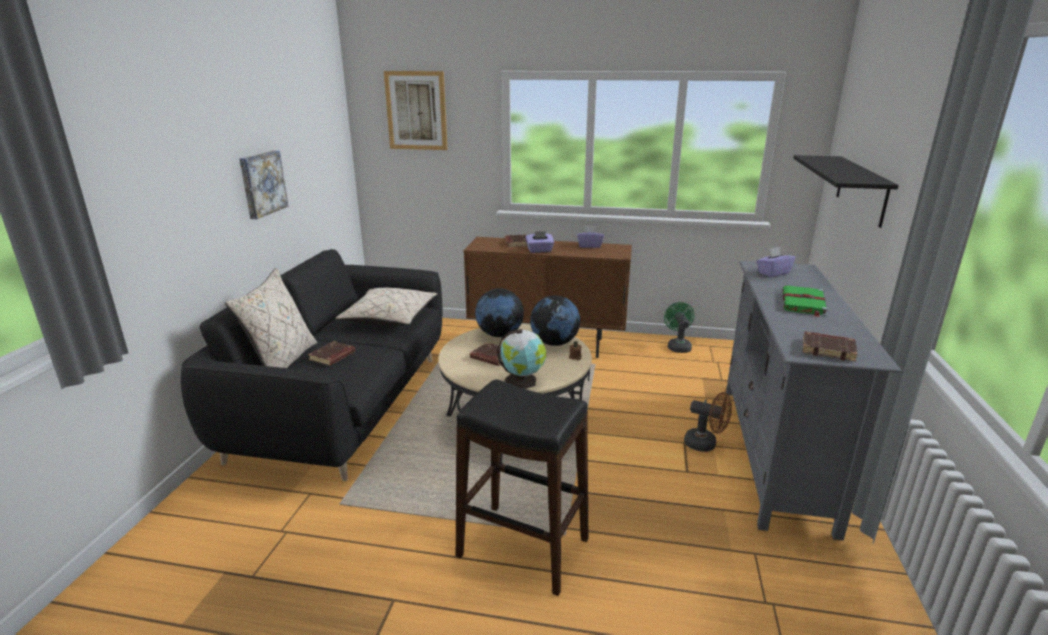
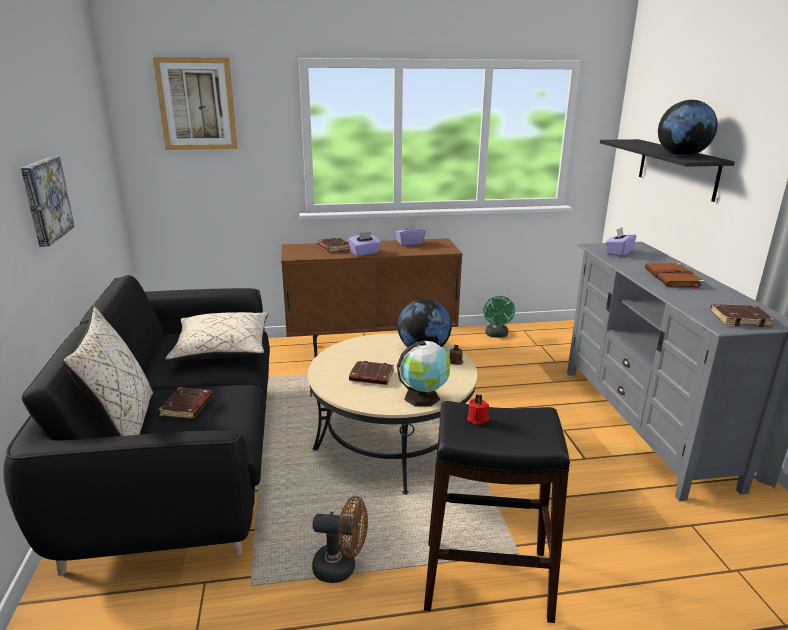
camera: 20 degrees left, 0 degrees up
globe [475,288,524,337] -> globe moved to [658,100,718,156]
green fan [664,302,695,353] -> green fan turned 150 degrees counterclockwise [483,296,515,338]
brown fan [684,392,732,452] -> brown fan moved to [312,496,368,583]
green book [783,285,828,317] -> brown book [645,263,705,290]
none -> red candle [467,394,489,425]

